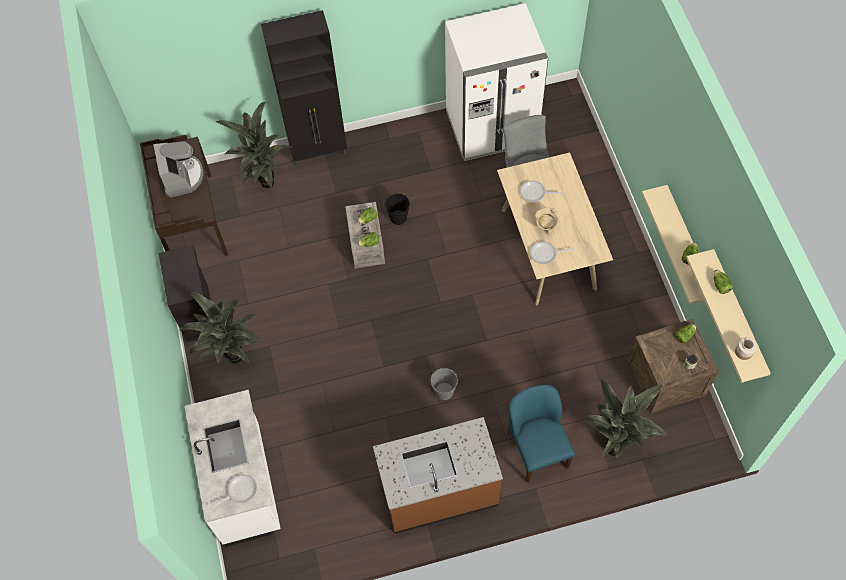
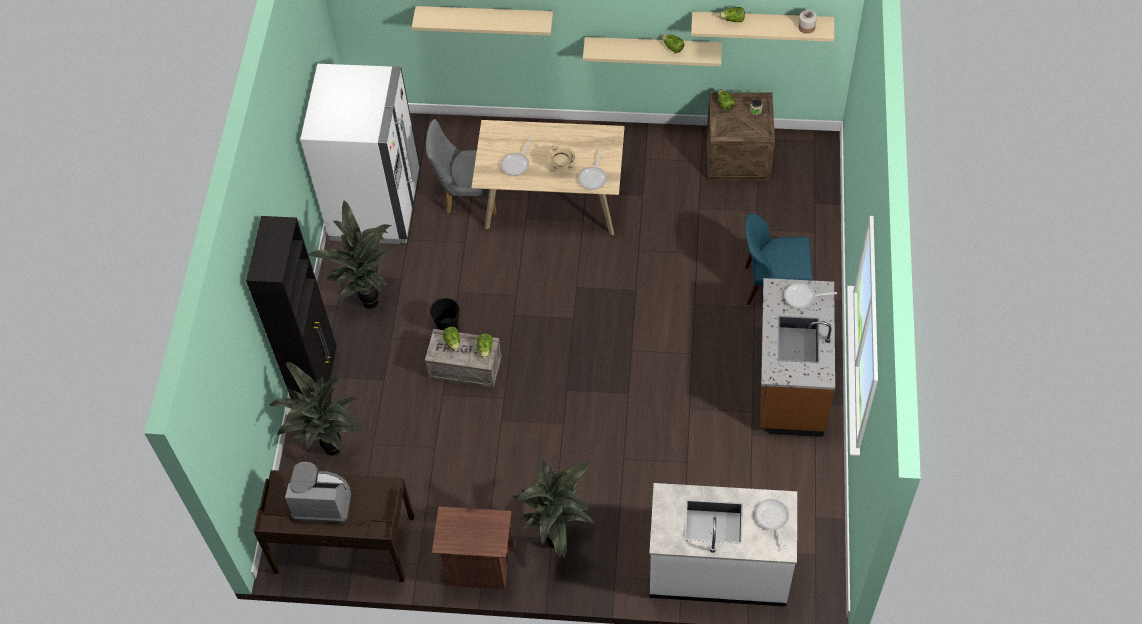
camera: 70 degrees left, 5 degrees down
black cabinet [158,245,211,342] -> brown nightstand [432,506,514,590]
grey bucket [431,368,458,400] -> none
potted plant [587,378,668,458] -> potted plant moved to [308,200,394,309]
none -> beige shelf [412,6,553,36]
none -> frying pan [784,283,837,309]

